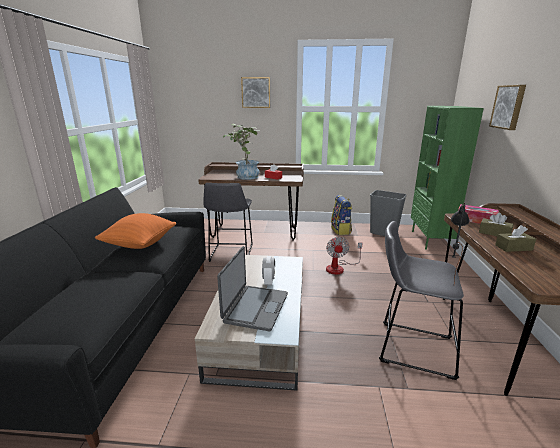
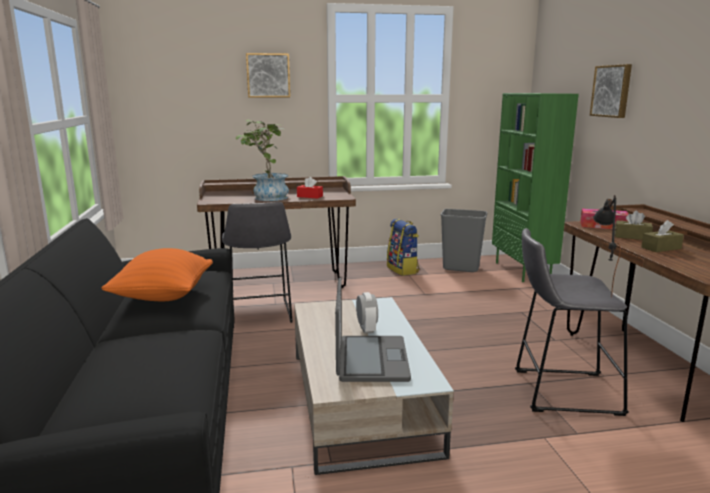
camera: 15 degrees left, 5 degrees down
fan [326,237,362,275] -> none

